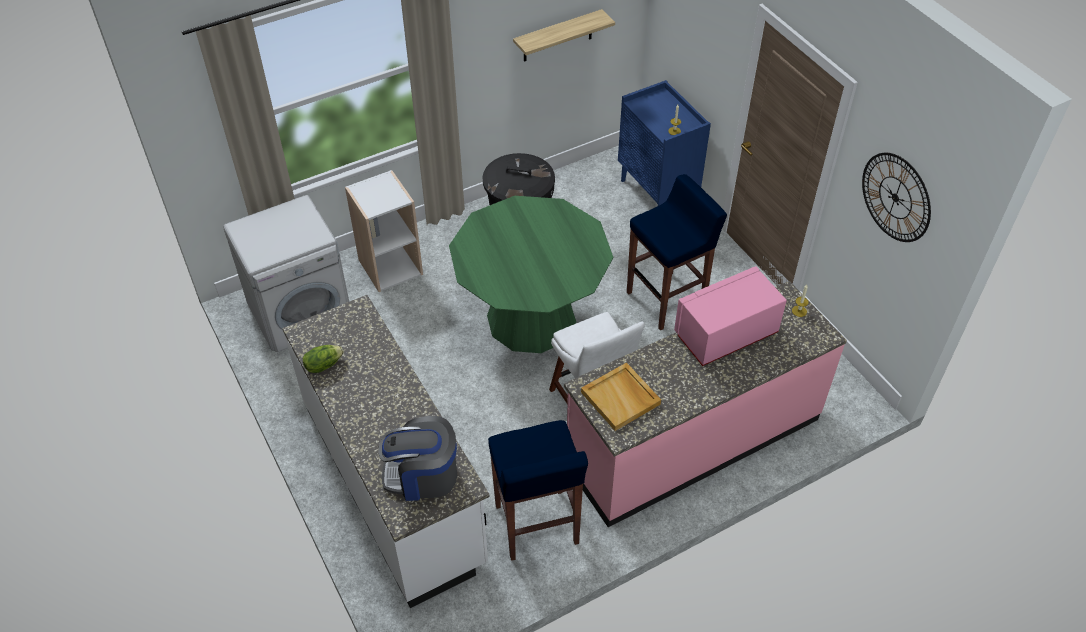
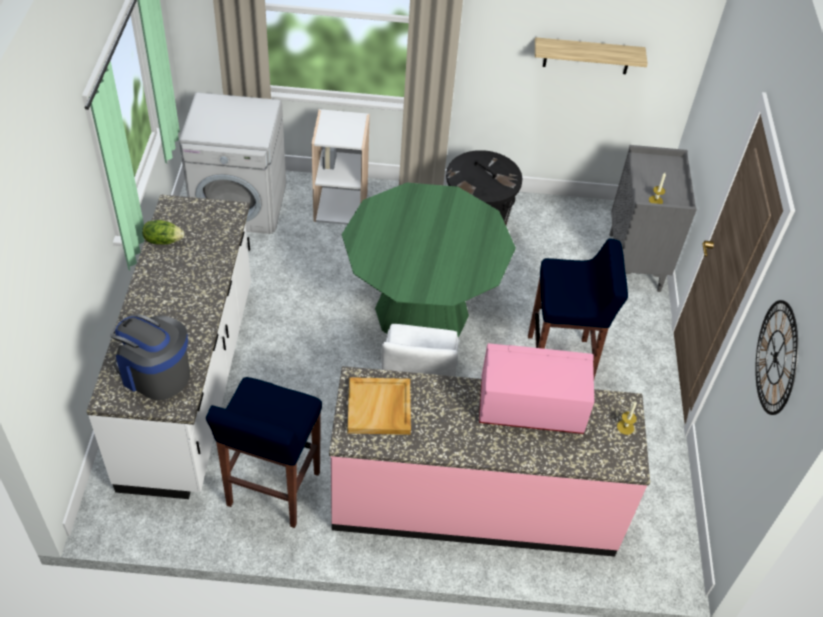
camera: 30 degrees right, 0 degrees up
blue cabinet [618,80,711,206] -> grey cabinet [609,145,697,292]

